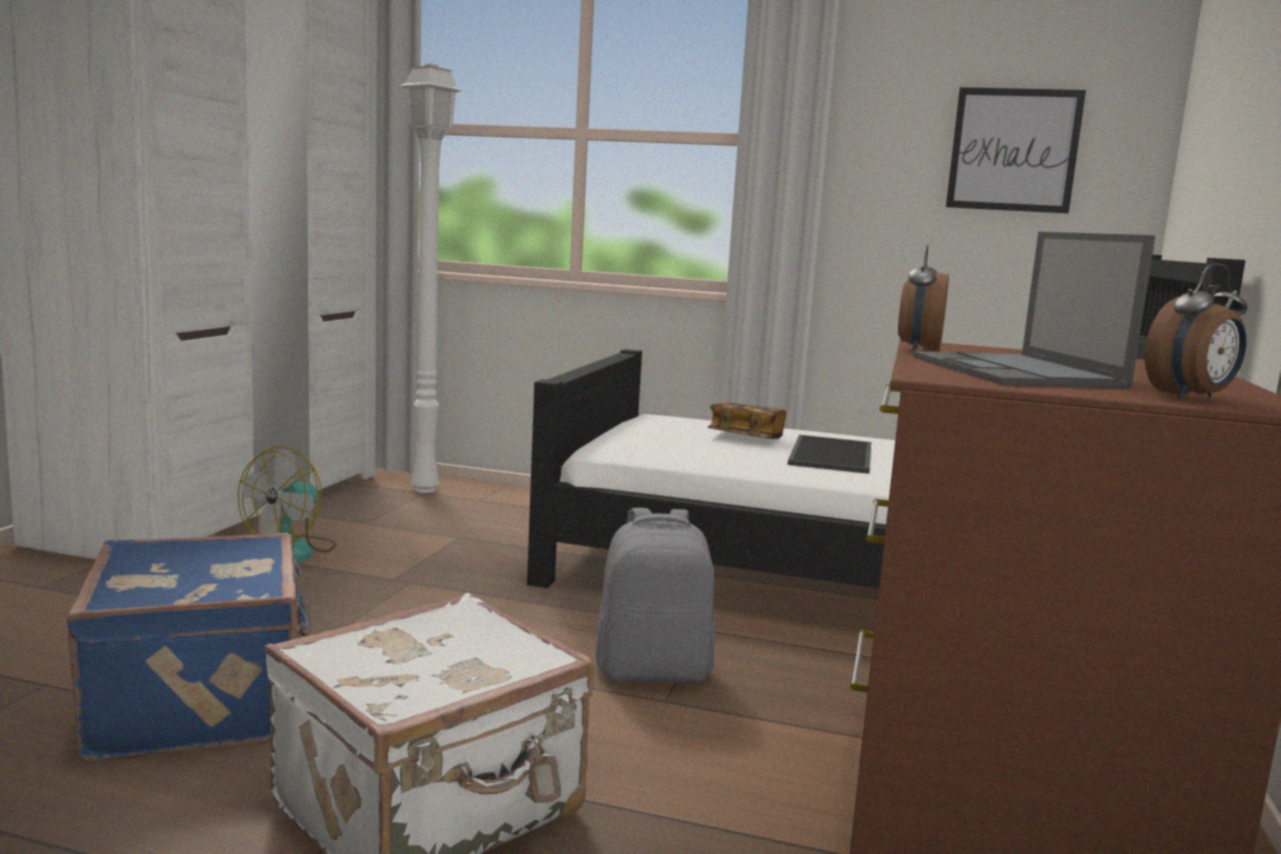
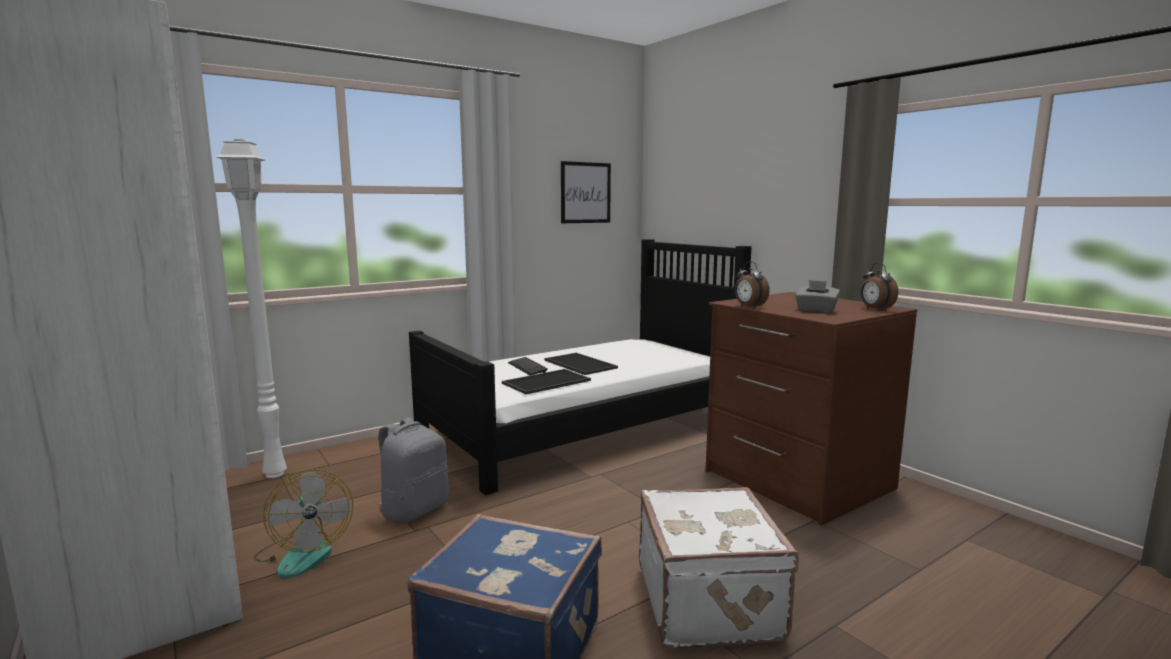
camera: 50 degrees left, 0 degrees up
grey backpack [595,508,715,682] -> grey backpack moved to [377,418,449,524]
book [708,402,786,439] -> keyboard [508,357,548,375]
laptop [913,232,1155,388] -> grey tissue box [795,280,840,313]
alarm clock [1145,263,1248,399] -> alarm clock turned 150 degrees clockwise [861,263,898,311]
none -> tray [502,369,591,395]

